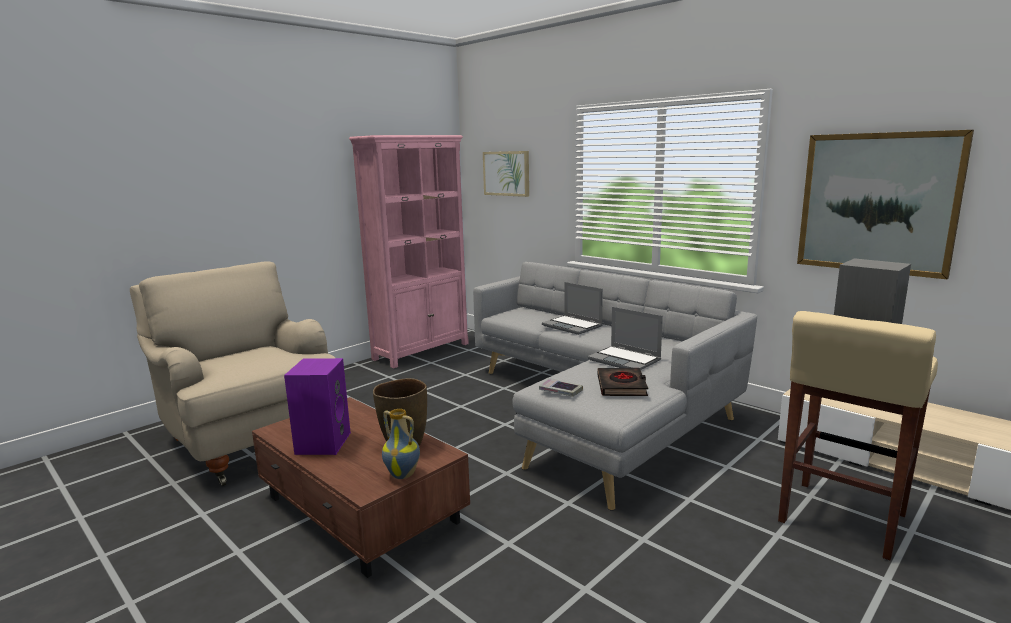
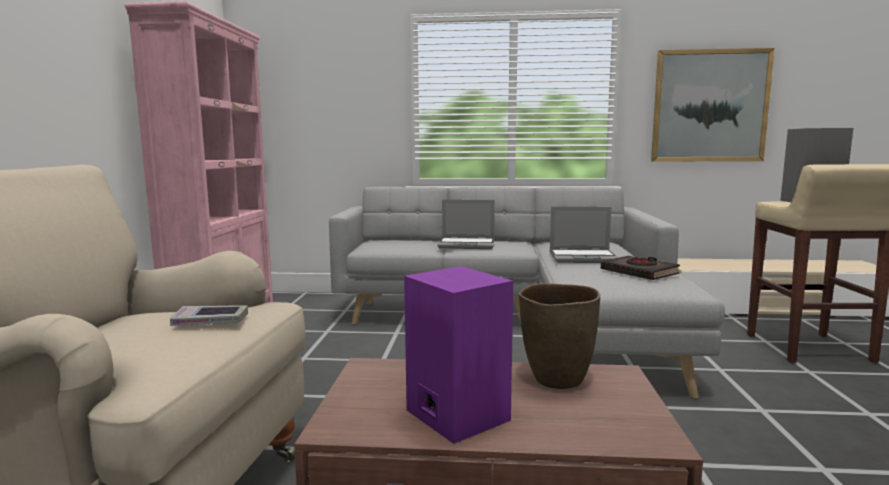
camera: 40 degrees left, 5 degrees down
vase [382,409,420,479] -> none
picture [483,151,529,197] -> none
book [539,378,583,397] -> book moved to [170,305,248,326]

